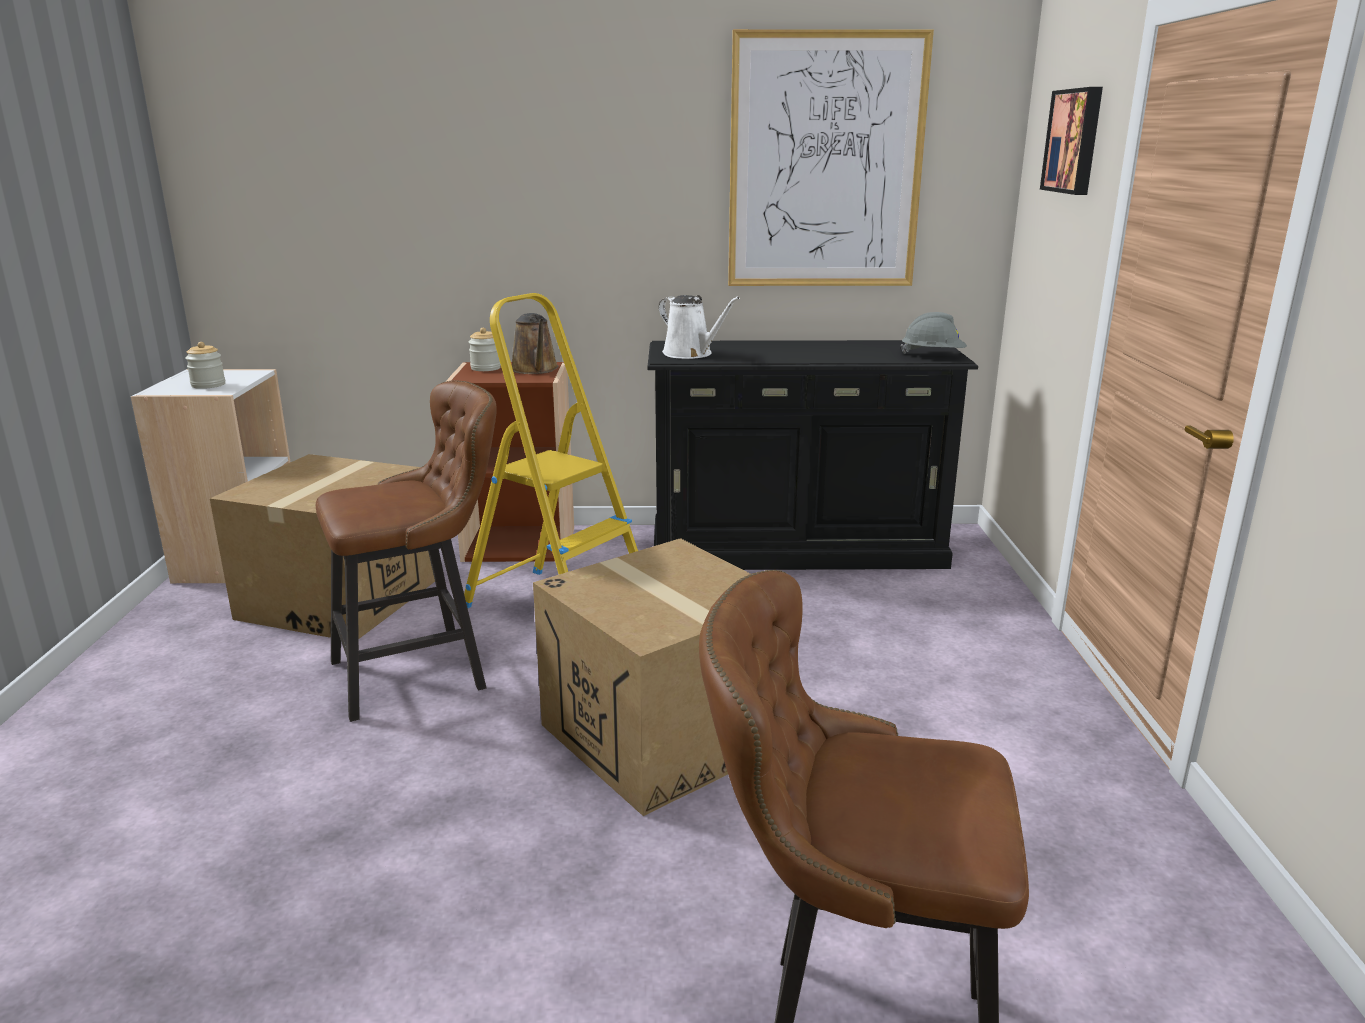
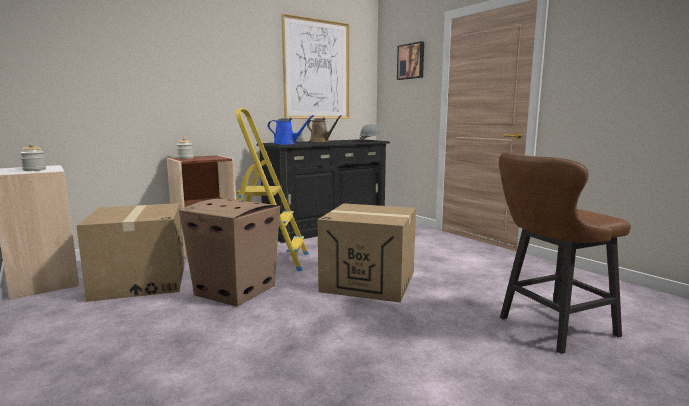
camera: 35 degrees left, 10 degrees down
brown stool [316,380,497,722] -> cardboard box [179,199,281,307]
brown watering can [512,313,559,374] -> brown watering can moved to [307,115,342,142]
white watering can [659,295,740,359] -> blue watering can [268,115,314,145]

